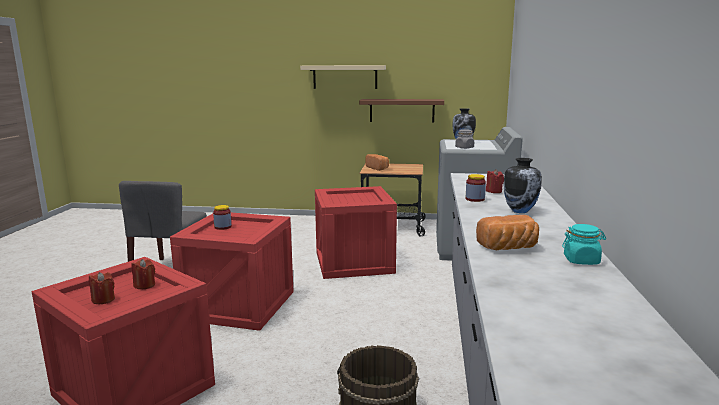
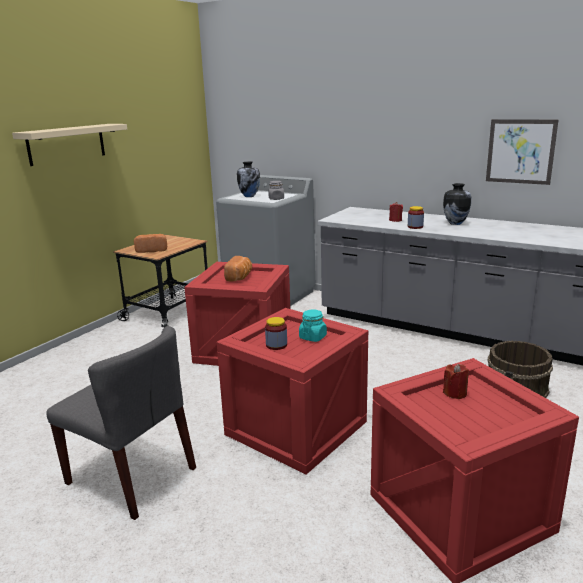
camera: 65 degrees left, 5 degrees up
red candle [89,272,115,304] -> none
brown shelf [359,99,444,123] -> none
bread [476,215,539,251] -> bread moved to [224,256,252,282]
turquoise jar [562,224,606,265] -> turquoise jar moved to [299,310,327,342]
none -> picture [486,119,558,185]

